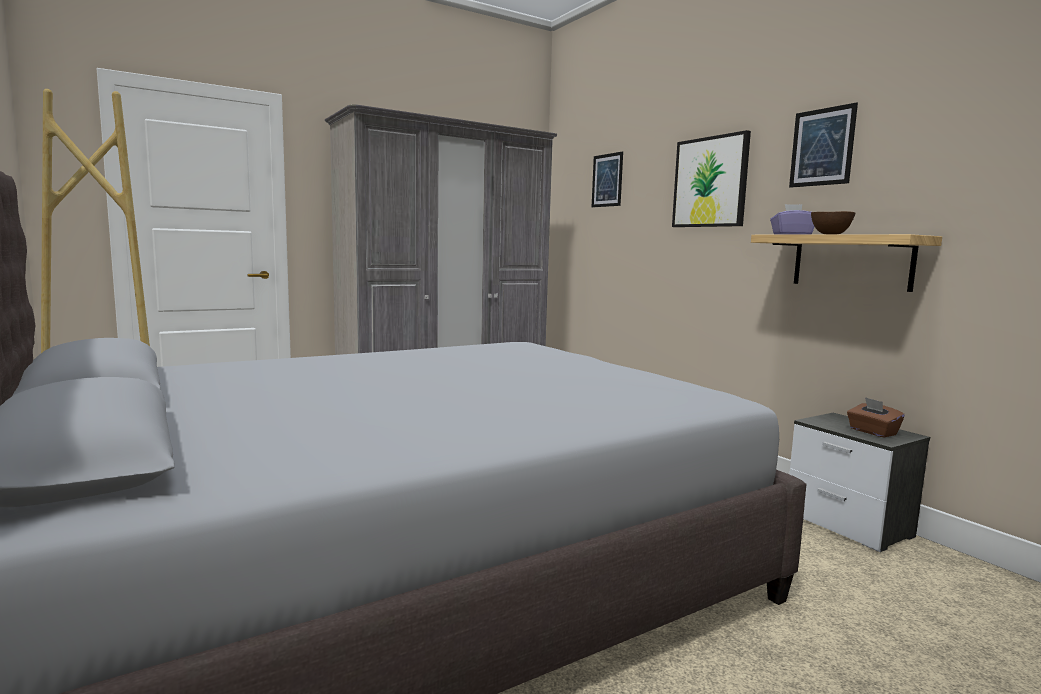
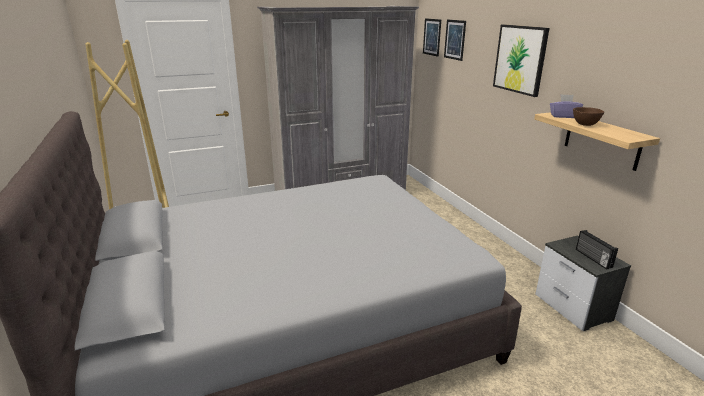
camera: 10 degrees right, 15 degrees up
picture [789,102,858,188] -> picture moved to [423,18,441,57]
brown tissue box [847,397,905,437] -> radio [576,230,618,269]

